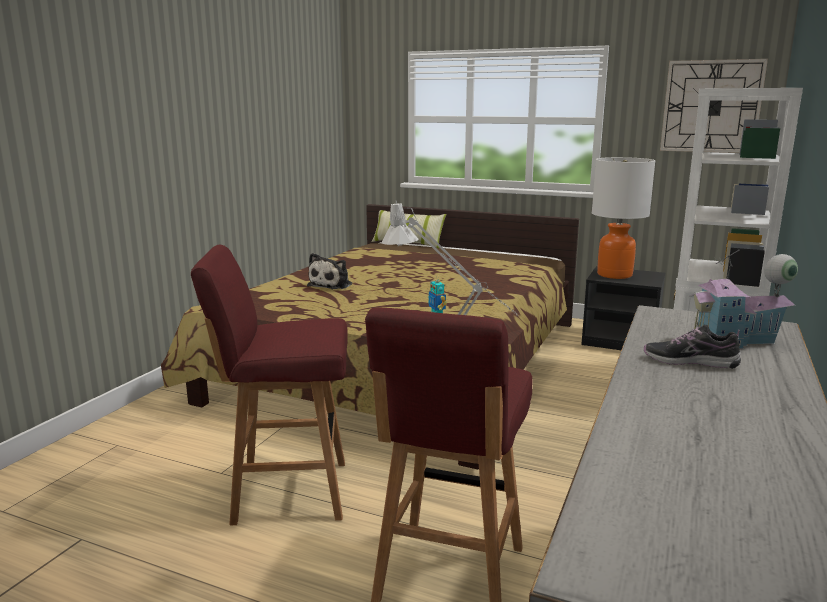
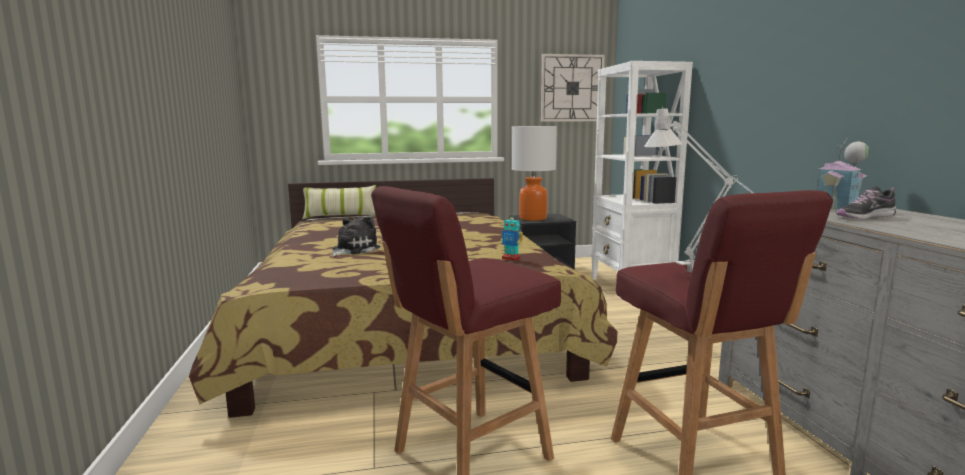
camera: 35 degrees left, 5 degrees down
plush toy [307,253,352,289] -> plush toy turned 135 degrees counterclockwise [330,217,380,257]

